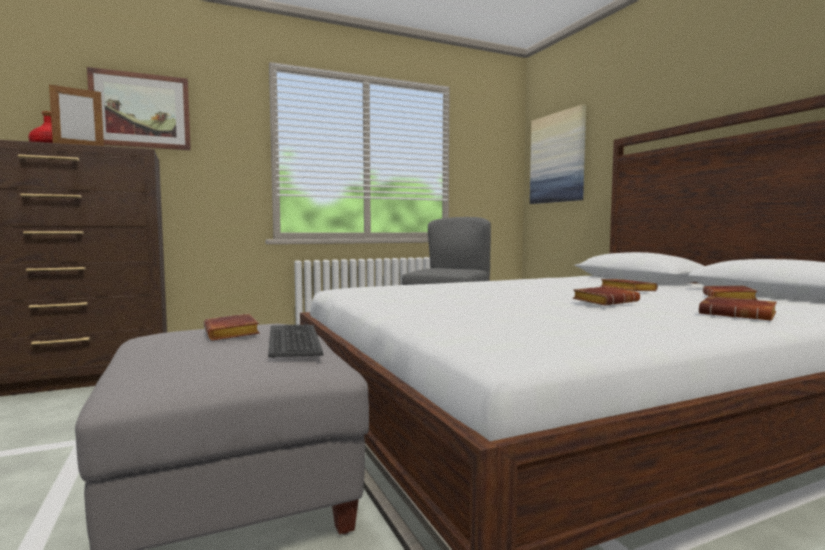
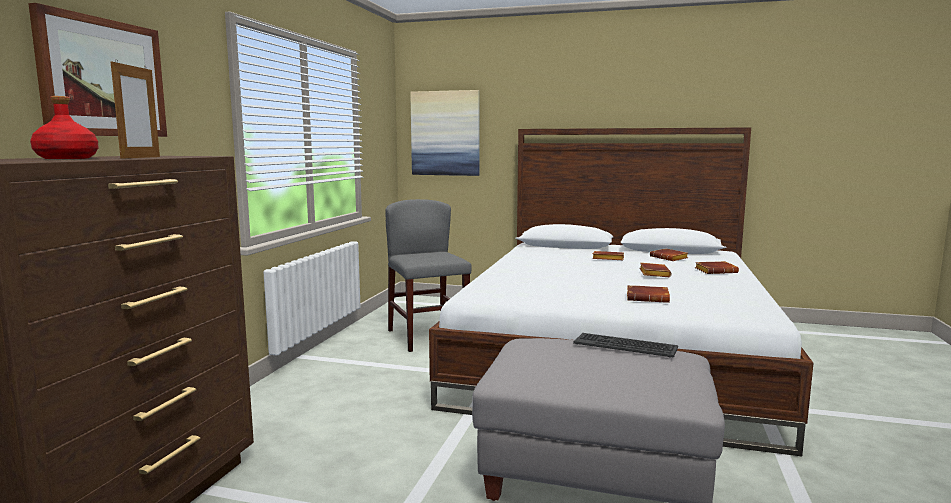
camera: 50 degrees left, 5 degrees up
brown book [204,313,260,340] -> brown book moved to [627,285,670,303]

